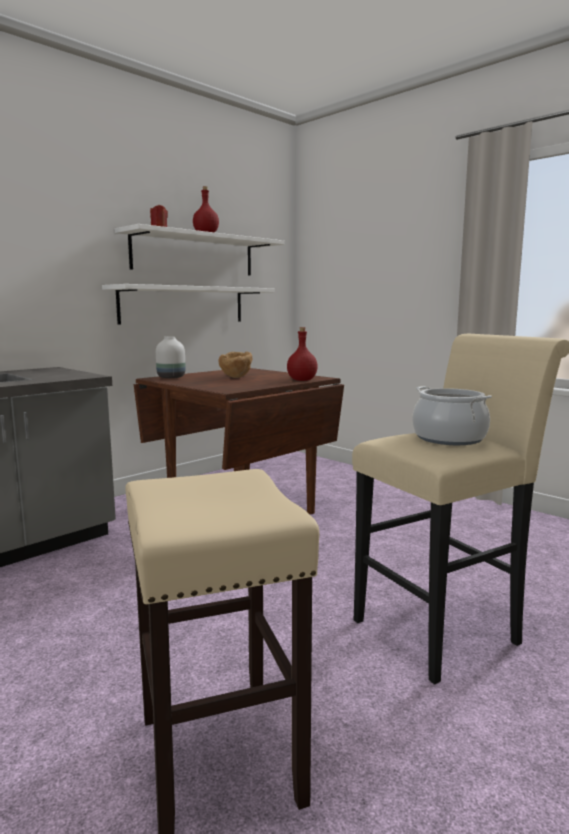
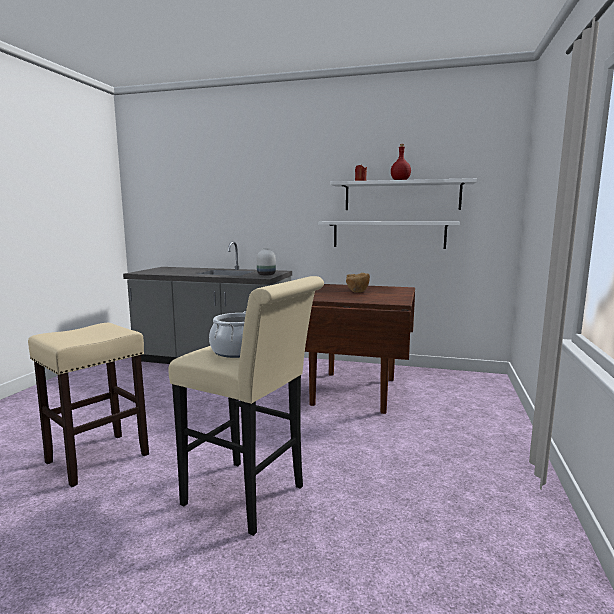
camera: 60 degrees right, 0 degrees up
white vase [156,337,185,378] -> white vase moved to [257,248,276,275]
red bottle [287,327,318,381] -> none

